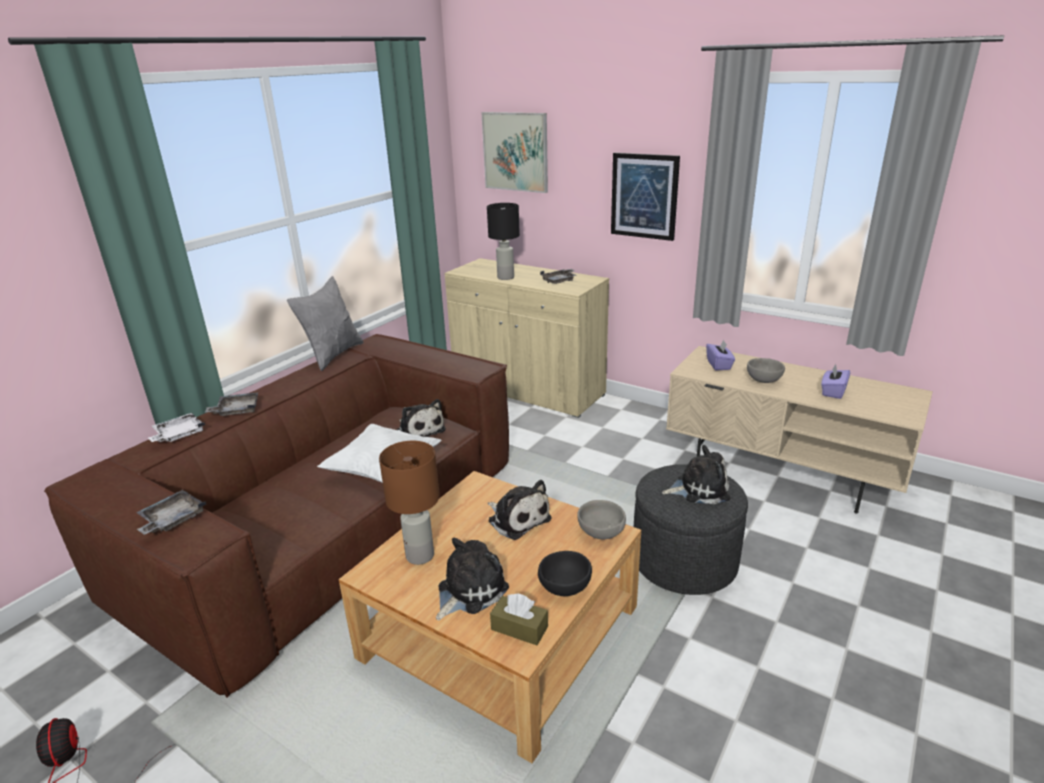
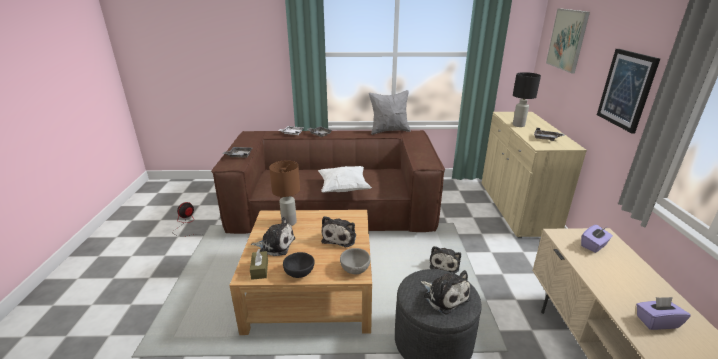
camera: 55 degrees right, 0 degrees up
plush toy [397,399,446,437] -> plush toy moved to [430,246,461,274]
grey bowl [747,358,785,383] -> none

